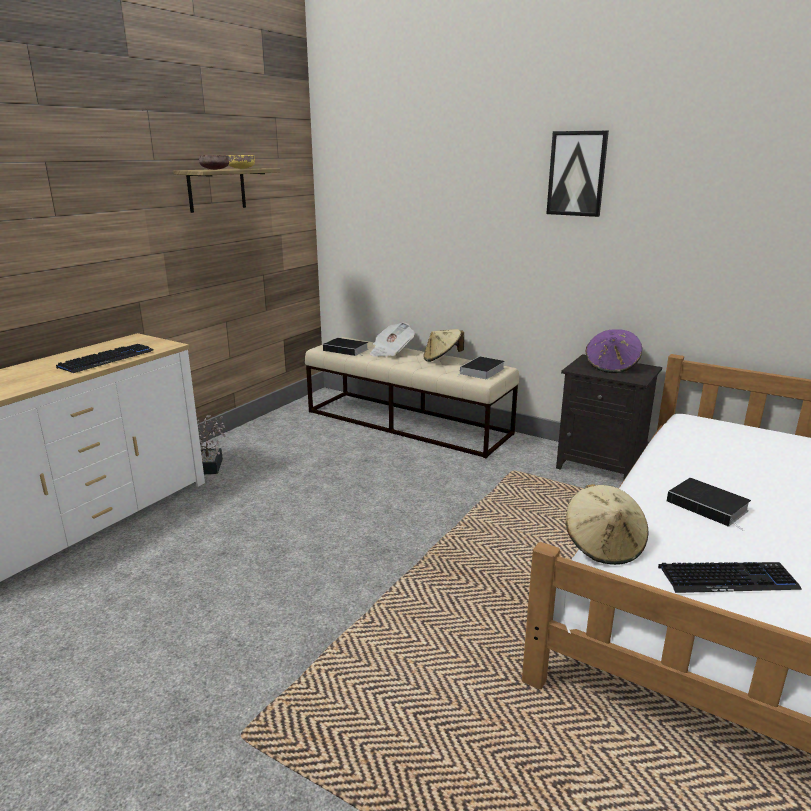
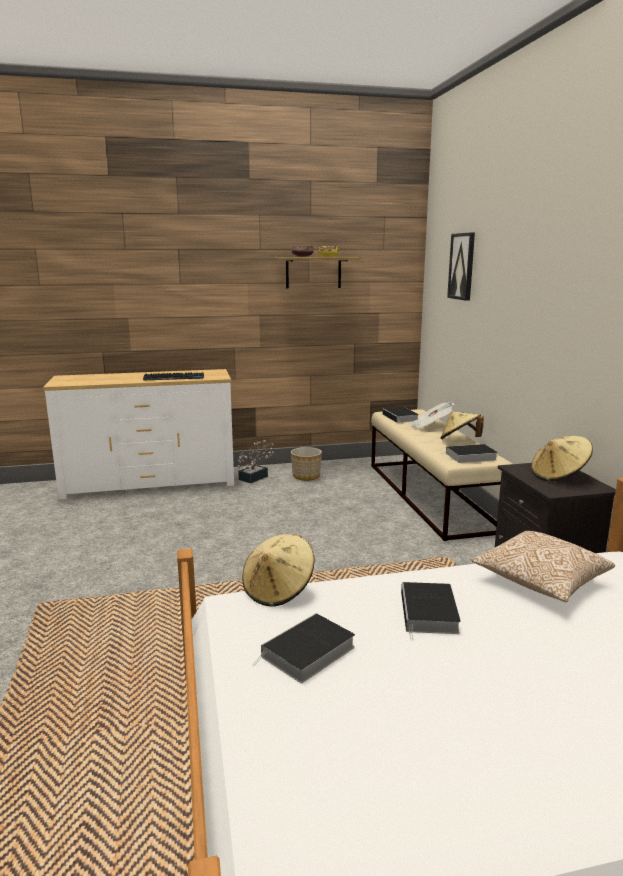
camera: 45 degrees right, 5 degrees down
picture [546,131,609,217] -> picture moved to [447,232,475,301]
purple hat [586,329,642,373] -> beige hat [531,436,593,482]
keyboard [658,562,802,593] -> book [252,613,355,683]
none -> planter [291,447,322,481]
none -> pillow [471,531,615,602]

